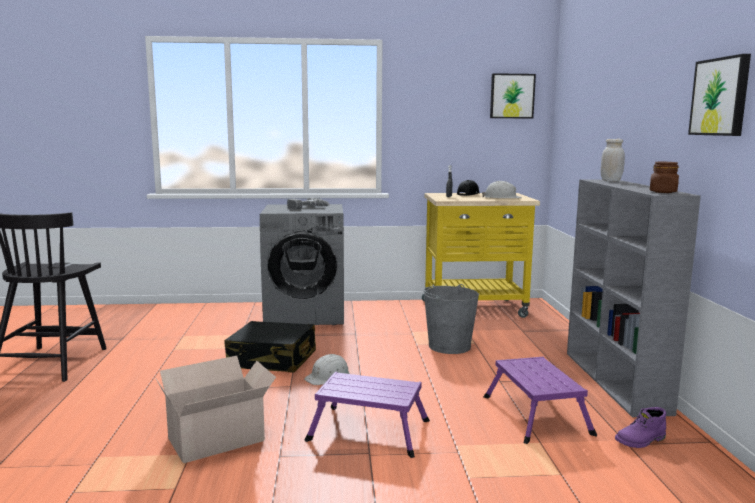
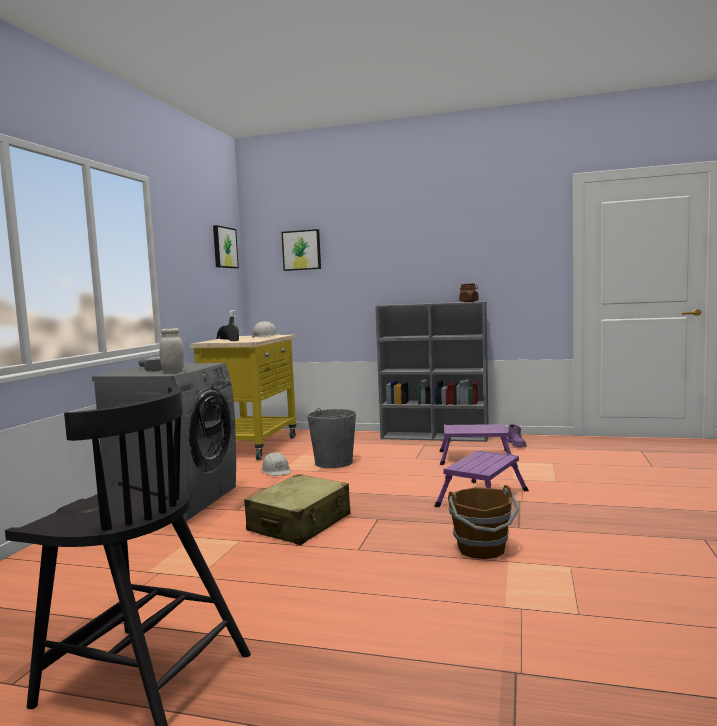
camera: 70 degrees left, 5 degrees down
cardboard box [155,356,276,463] -> brown bucket [448,485,519,559]
black suitcase [224,321,316,373] -> beige suitcase [244,474,350,545]
white hard hat [304,354,350,385] -> white hard hat moved to [261,452,290,476]
white jar [601,139,625,181] -> white jar moved to [160,328,184,372]
picture [688,54,751,136] -> picture moved to [281,229,321,271]

